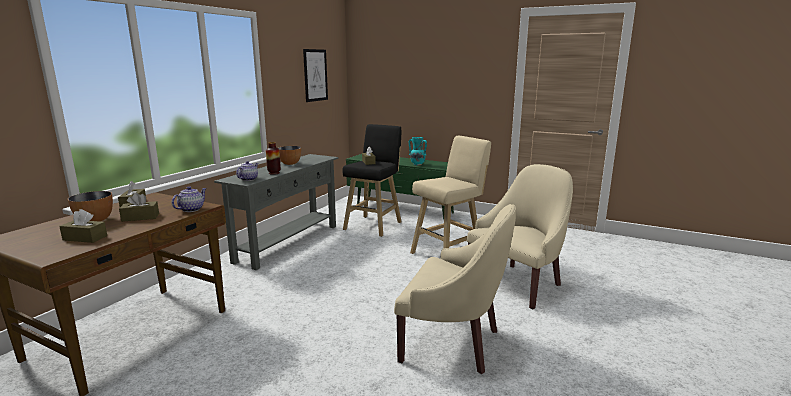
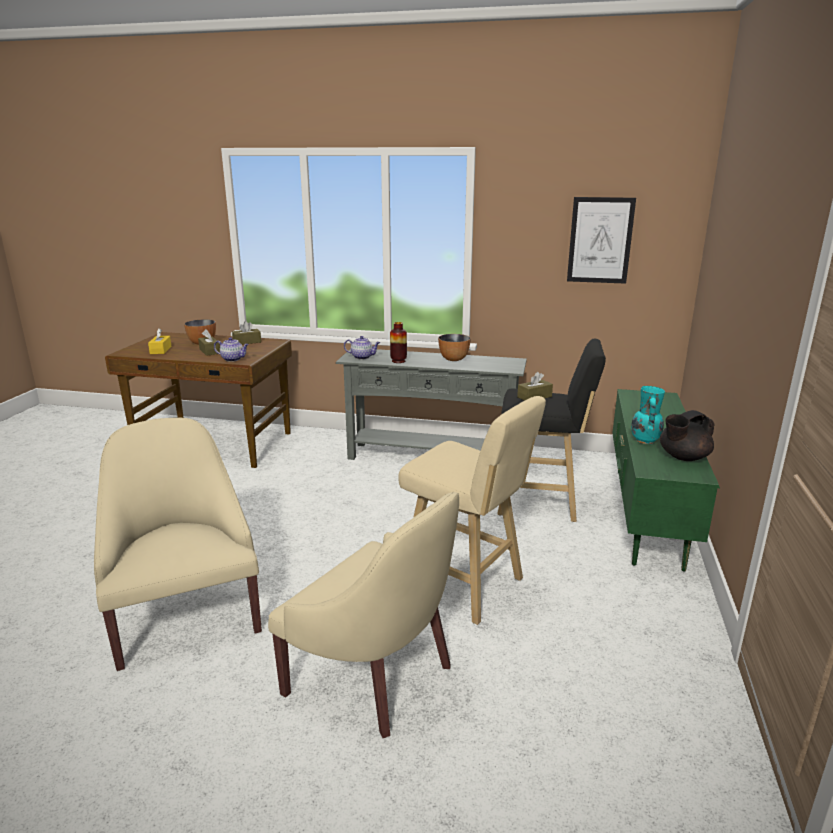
camera: 75 degrees right, 5 degrees up
brown tissue box [59,209,107,243] -> yellow tissue box [148,328,172,354]
beige armchair [394,204,516,374] -> beige armchair turned 150 degrees clockwise [94,418,262,671]
none -> black teapot [660,410,715,461]

